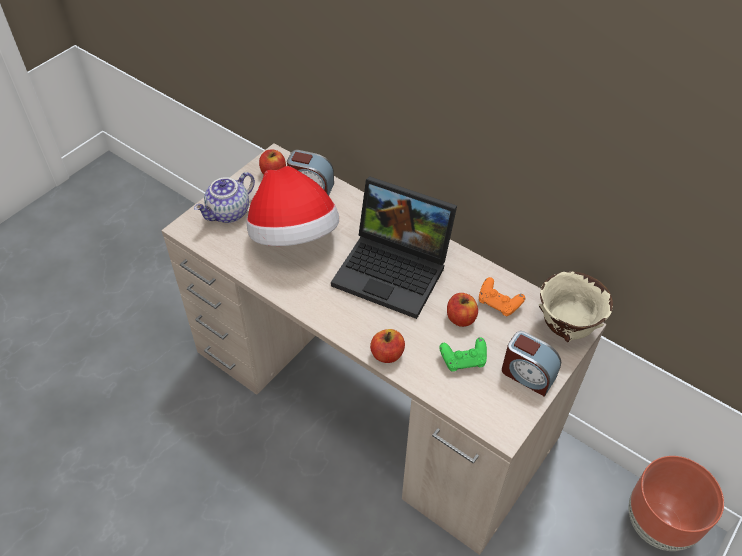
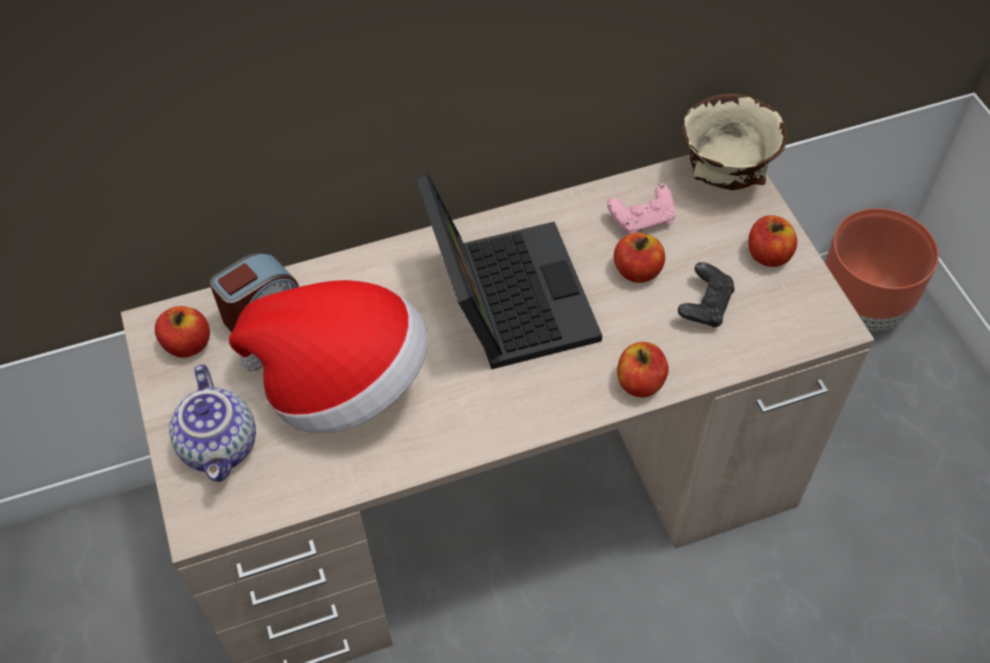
camera: 55 degrees left, 5 degrees up
laptop [331,176,457,319] -> laptop turned 75 degrees counterclockwise [416,174,602,369]
green game controller [439,337,487,372] -> black game controller [678,262,735,328]
orange game controller [479,277,525,316] -> pink game controller [607,183,676,235]
alarm clock [502,331,561,397] -> apple [748,215,797,267]

